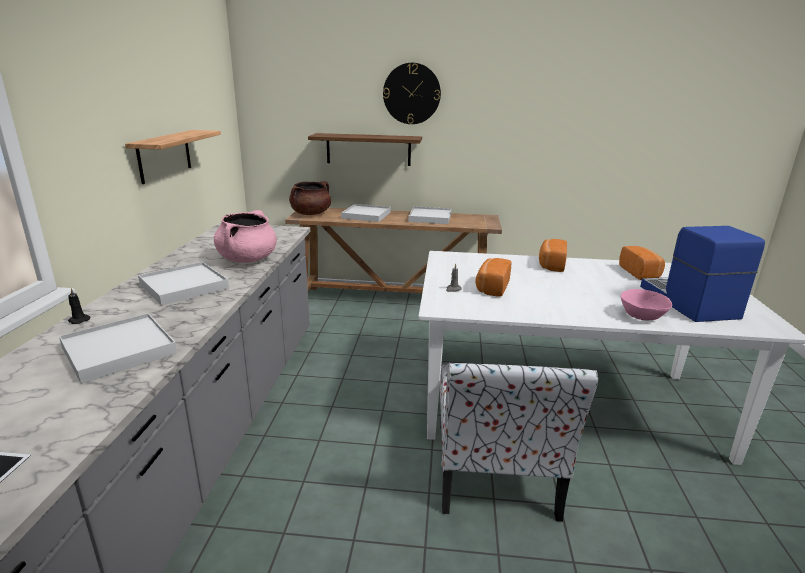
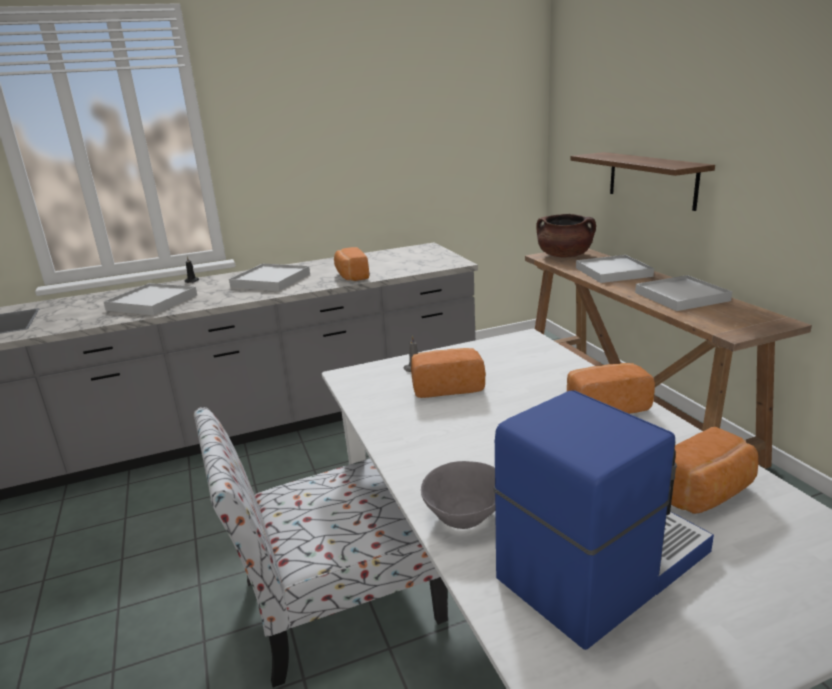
camera: 65 degrees right, 0 degrees up
shelf [125,130,221,184] -> none
pink cooking pot [214,210,277,263] -> bread [334,247,369,281]
wall clock [383,63,441,124] -> none
pink bowl [621,289,672,320] -> grey bowl [421,461,495,529]

